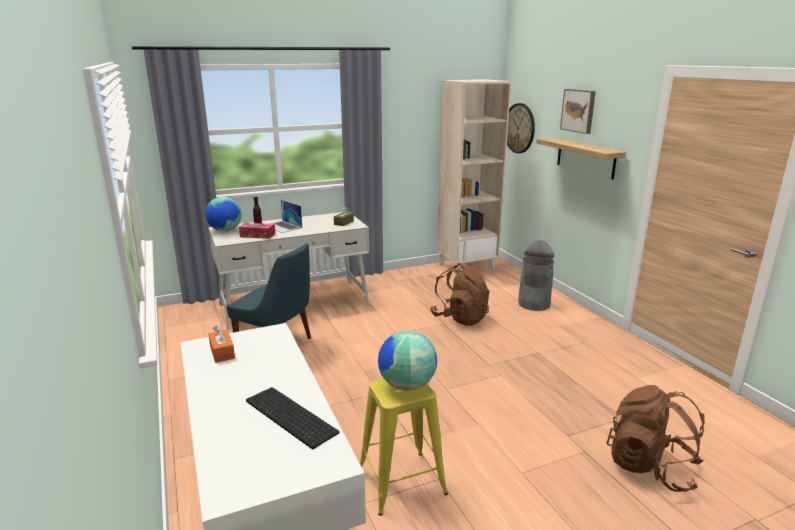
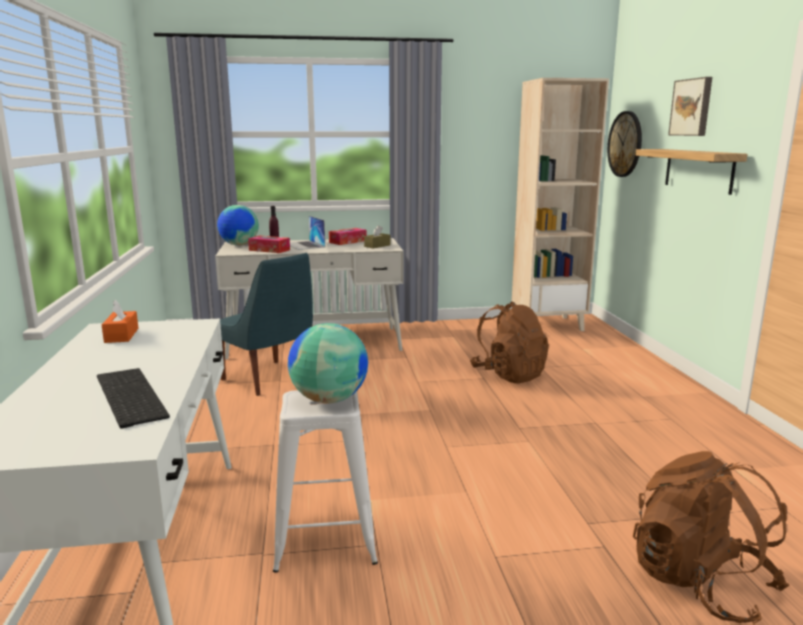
camera: 15 degrees right, 5 degrees down
yellow stool [360,379,448,516] -> white stool [273,391,378,573]
grey trash can [518,240,554,311] -> none
none -> tissue box [329,228,367,245]

